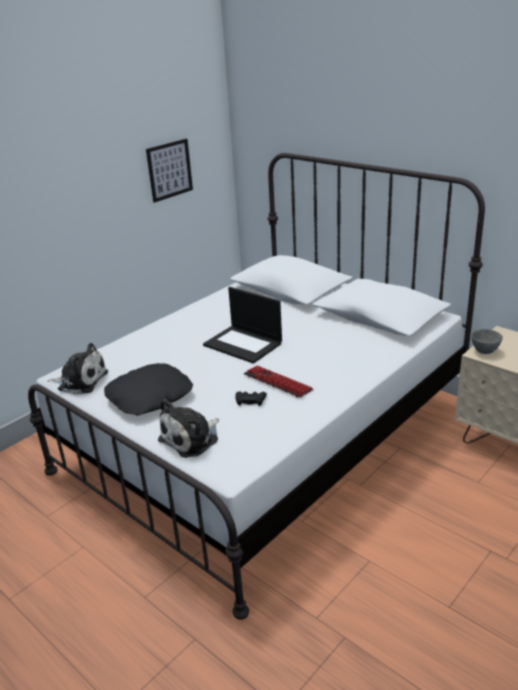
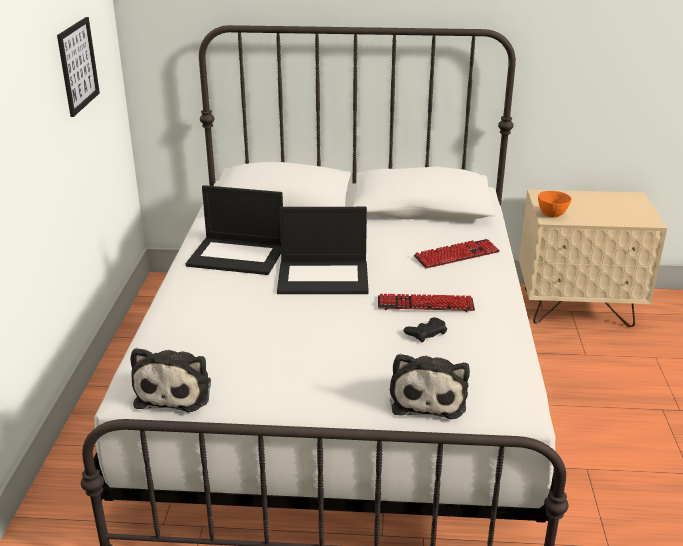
camera: 40 degrees left, 0 degrees up
plush toy [48,343,108,394] -> plush toy turned 120 degrees clockwise [130,348,211,412]
black pillow [104,363,193,416] -> none
grey bowl [471,329,503,354] -> orange bowl [538,191,571,218]
none -> laptop [186,185,283,275]
none -> keyboard [414,239,500,269]

